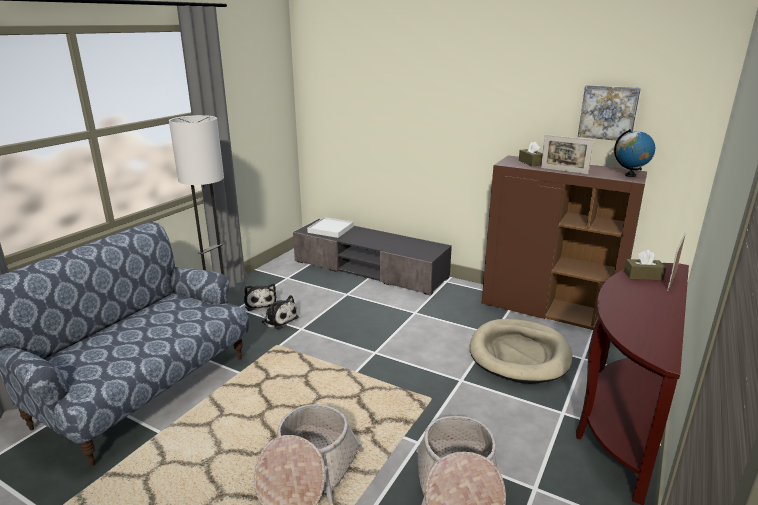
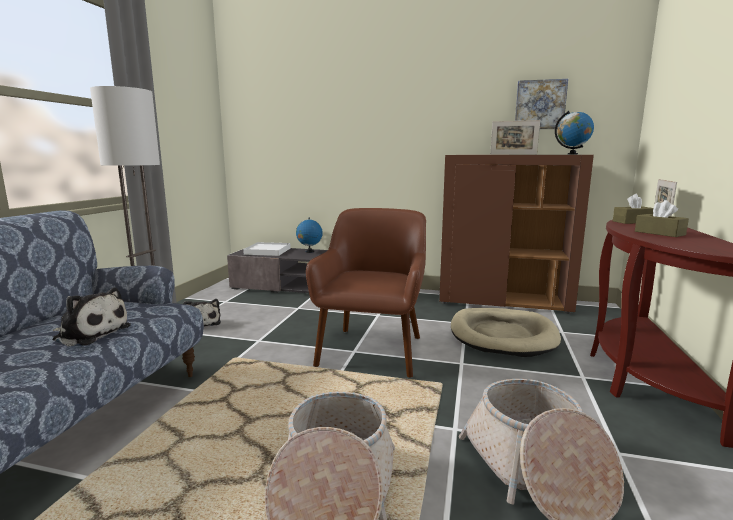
camera: 15 degrees left, 10 degrees down
plush toy [259,295,299,329] -> plush toy moved to [53,287,131,346]
brown tissue box [519,141,543,166] -> brown tissue box moved to [635,200,689,237]
none -> globe [296,218,323,253]
none -> brown armchair [306,208,426,378]

